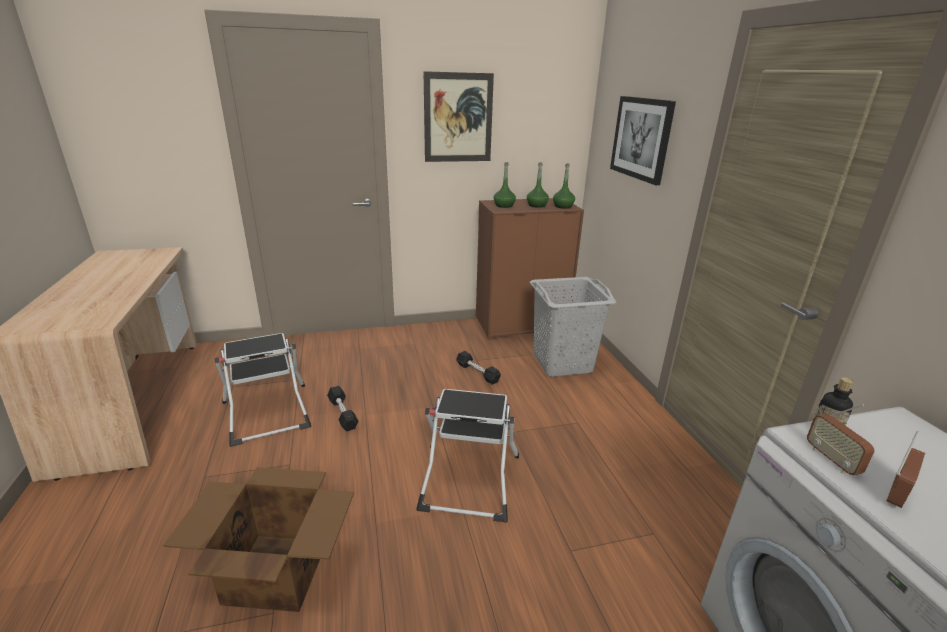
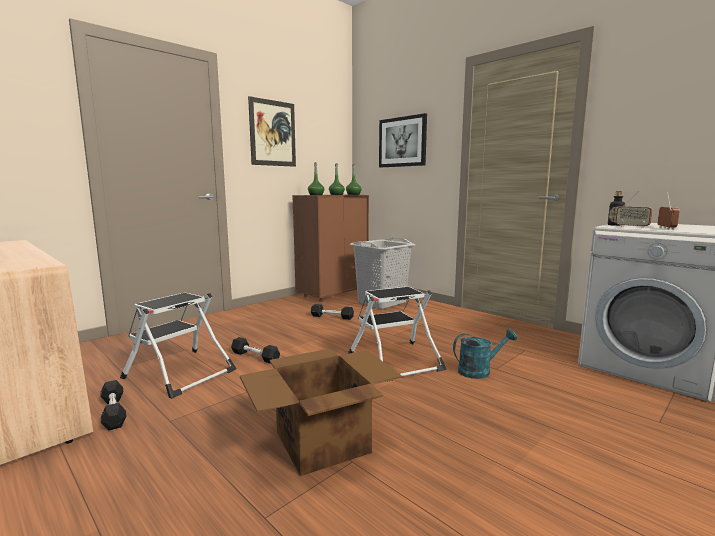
camera: 30 degrees left, 15 degrees down
none -> black dumbbell [101,380,126,431]
none -> turquoise watering can [453,329,517,379]

